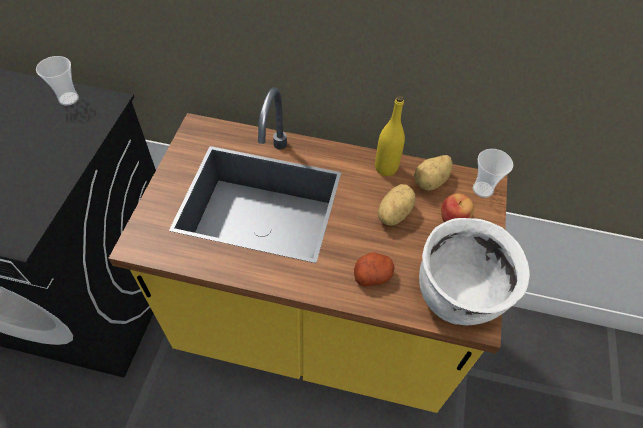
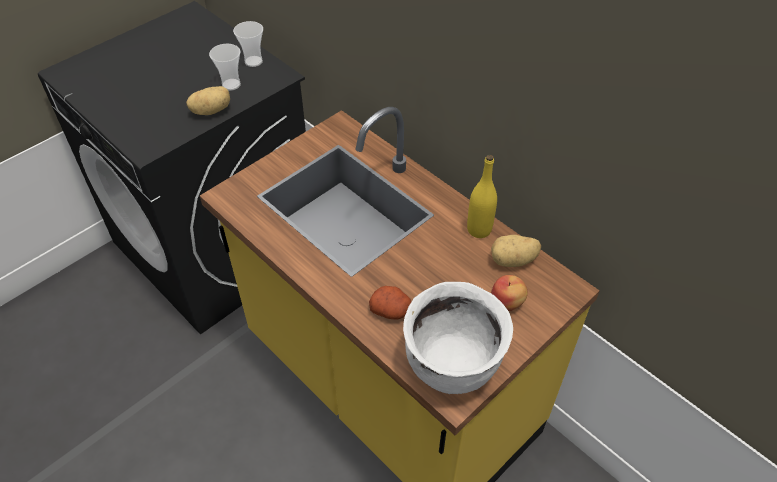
camera: 35 degrees right, 5 degrees down
potato [378,184,416,226] -> potato moved to [186,86,230,115]
cup [473,149,513,198] -> cup moved to [209,44,241,91]

